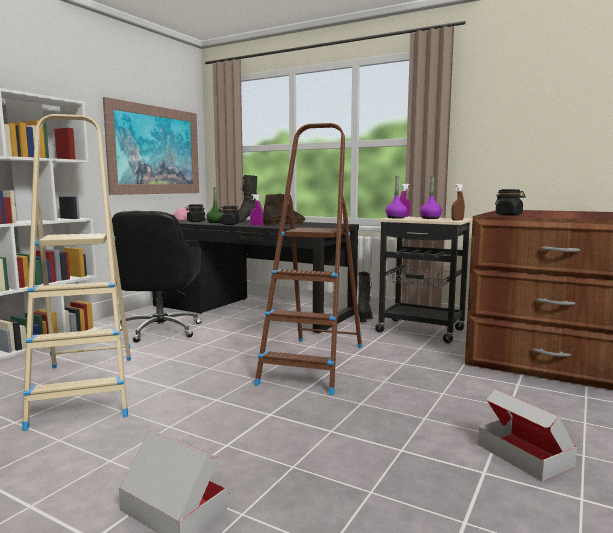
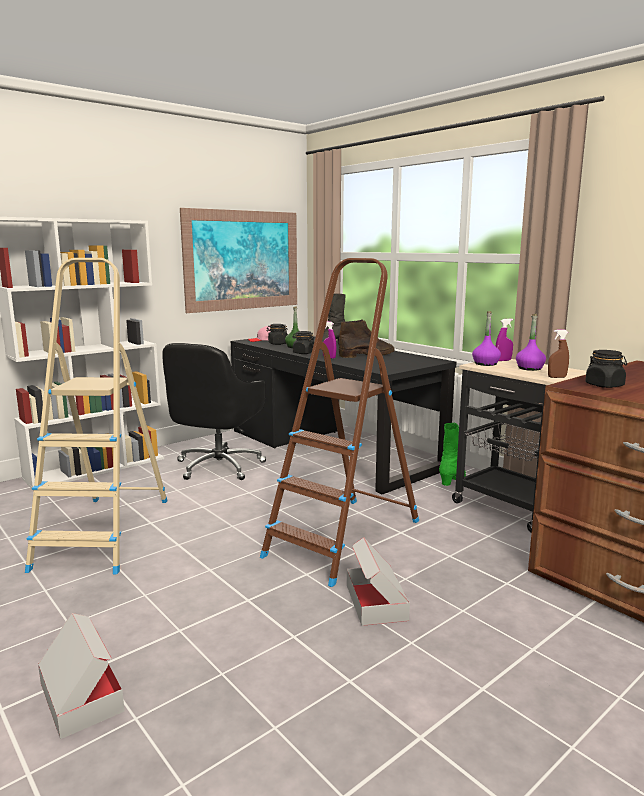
camera: 20 degrees right, 5 degrees up
black boot [358,271,373,323] -> green boot [439,422,466,486]
cardboard box [478,389,577,482] -> cardboard box moved to [347,537,410,626]

